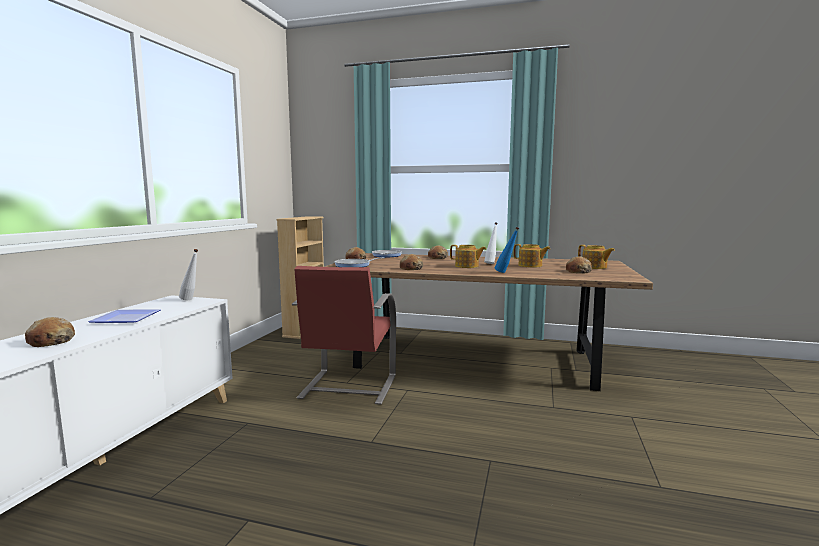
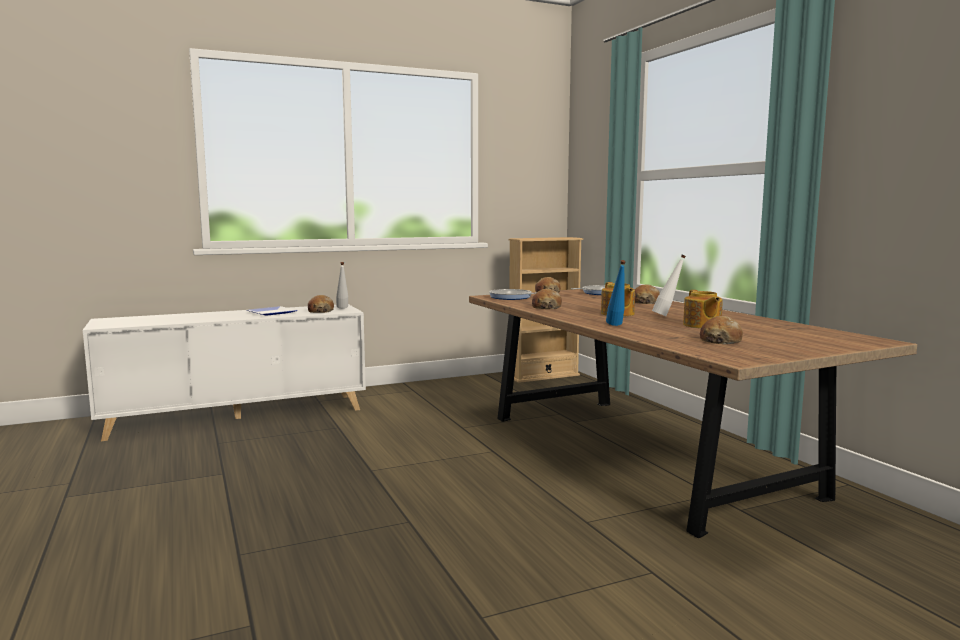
camera: 50 degrees right, 0 degrees up
bread [25,317,75,347] -> bread moved to [308,295,334,313]
red chair [292,266,396,405] -> none
teapot [578,245,615,269] -> none

